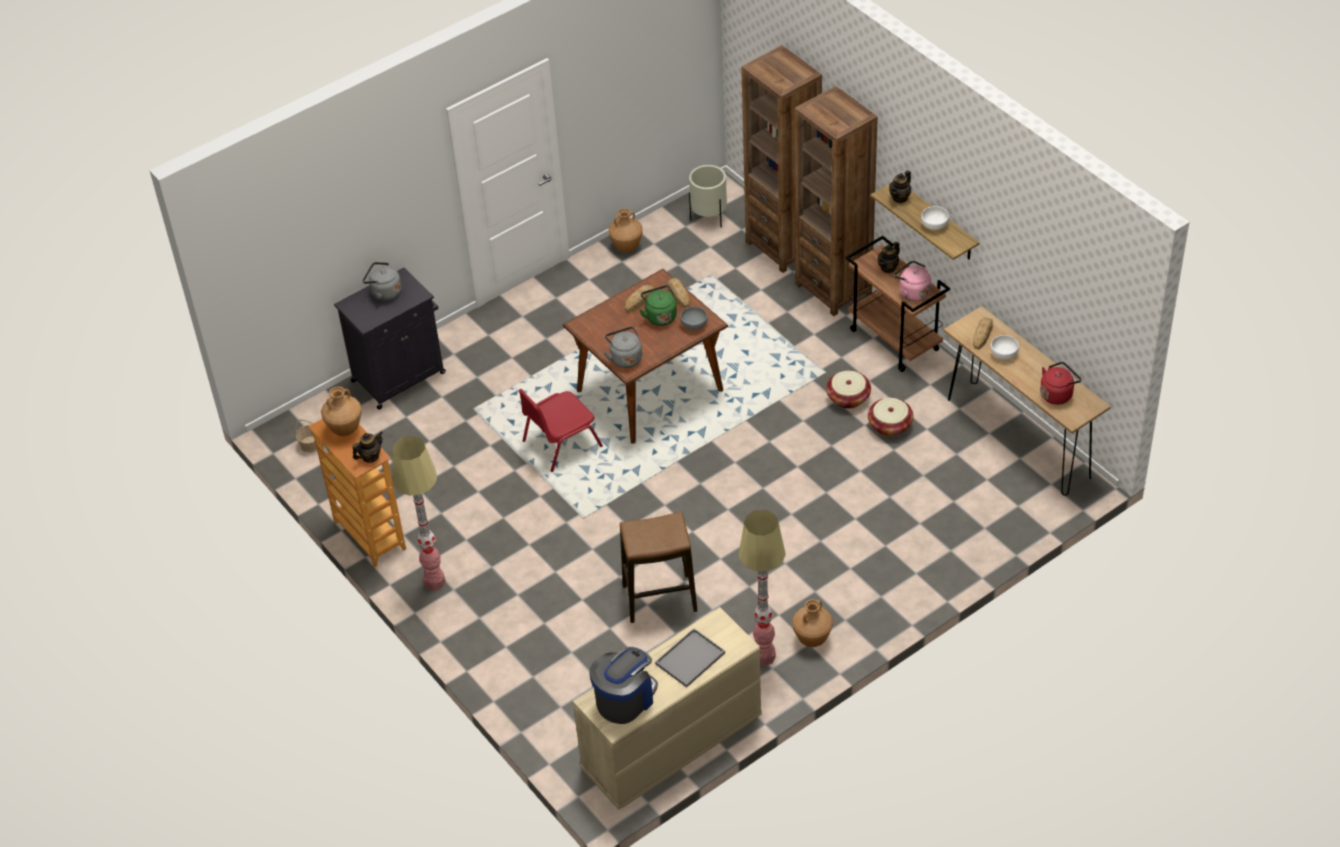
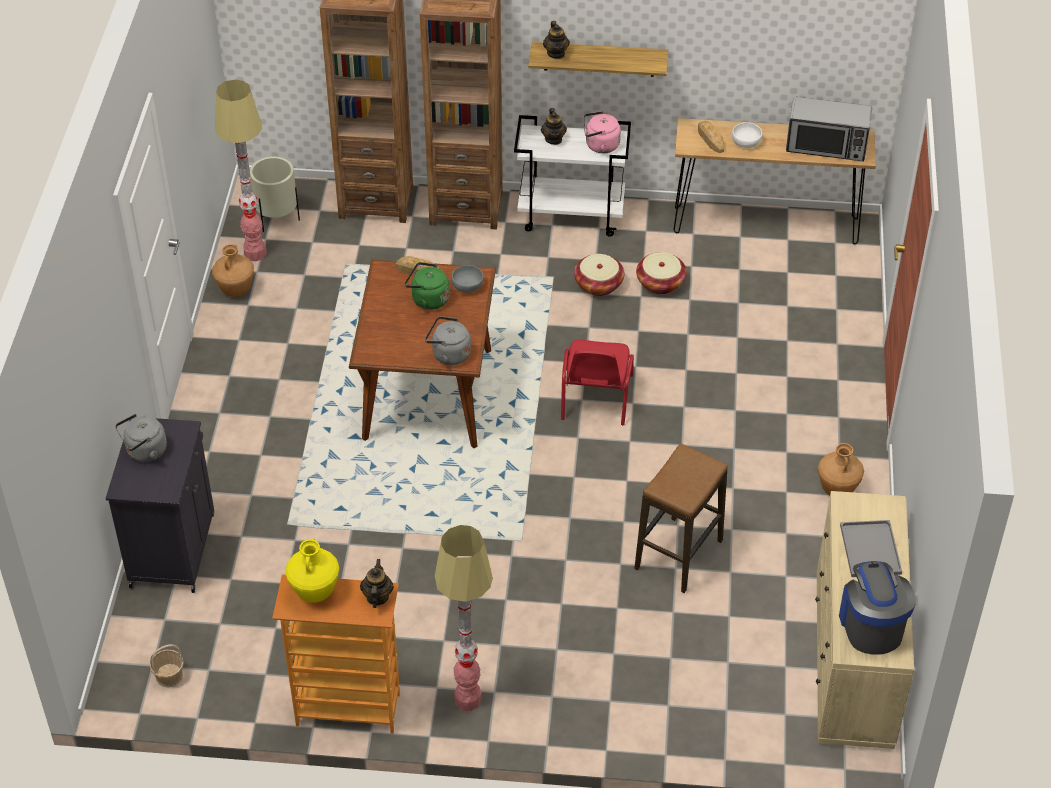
camera: 50 degrees left, 0 degrees up
brown vase [321,386,362,436] -> yellow vase [285,538,339,603]
red chair [518,389,603,472] -> red chair moved to [561,340,634,425]
bread [625,285,654,313] -> none
floor lamp [739,510,786,666] -> floor lamp moved to [215,79,267,261]
brown cart [845,236,950,372] -> white cart [514,115,631,237]
white bowl [921,206,949,230] -> none
red kettle [1040,362,1081,405] -> microwave [786,97,872,162]

